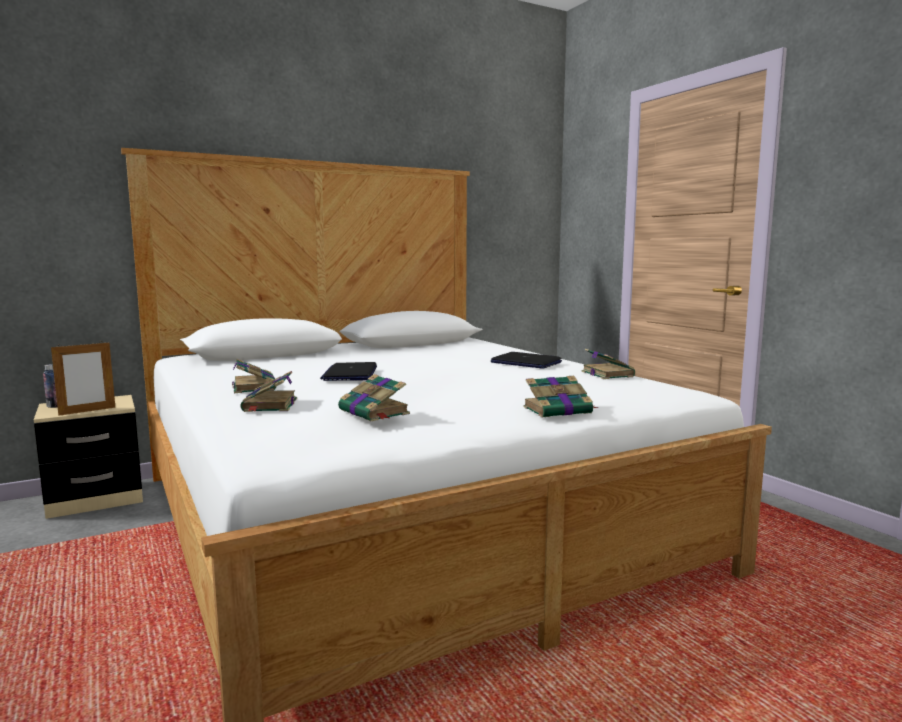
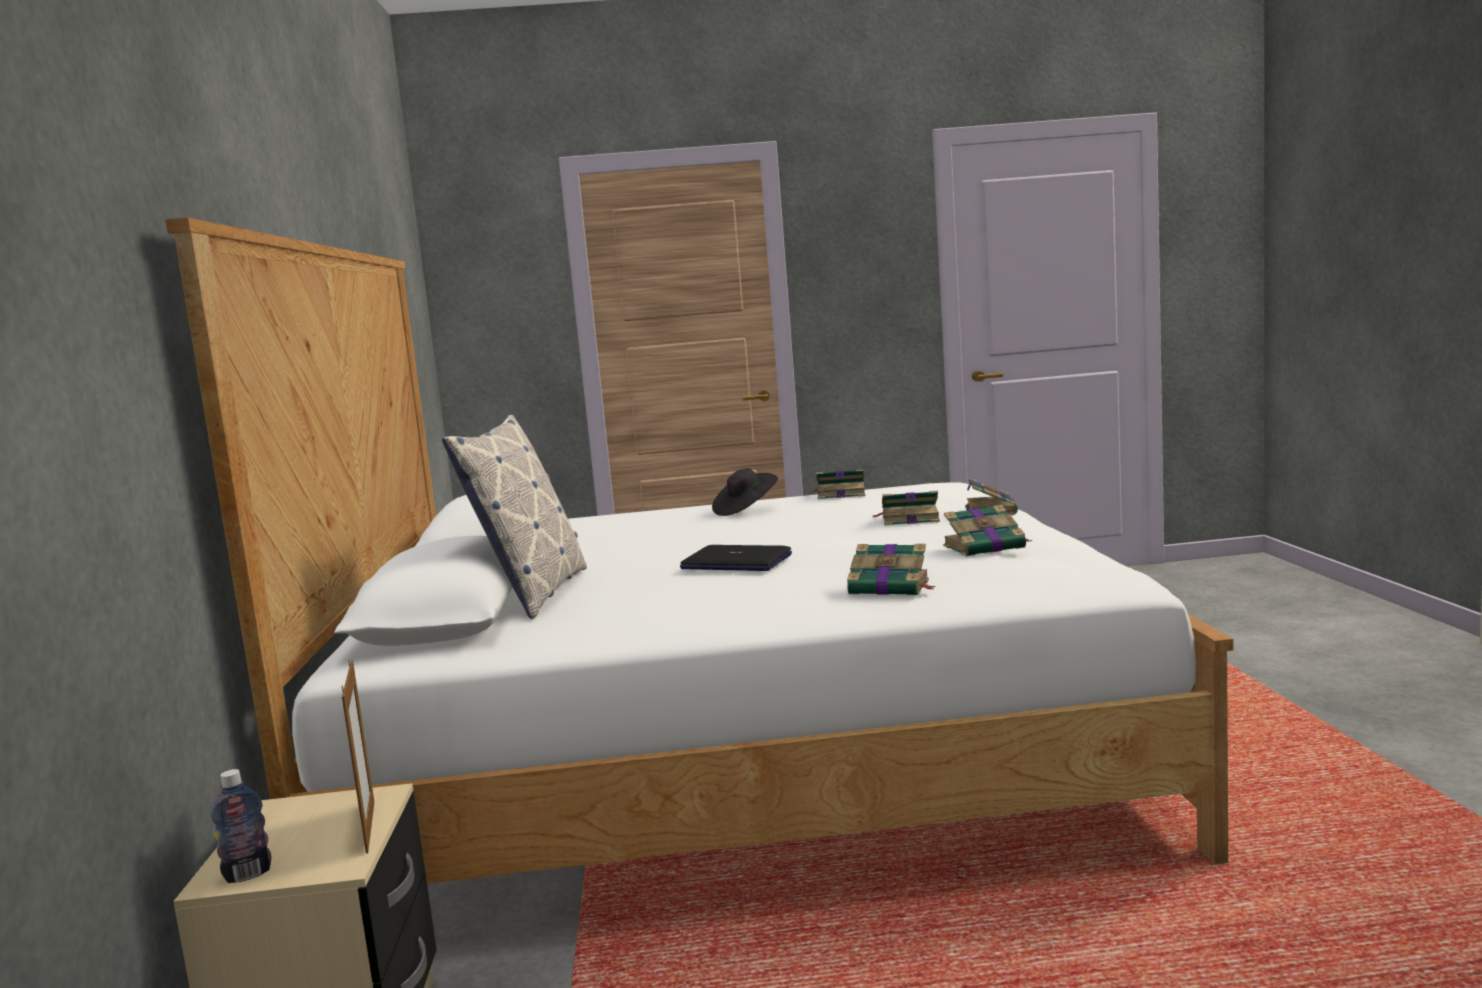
camera: 65 degrees left, 0 degrees up
book [232,359,276,393] -> book moved to [872,491,940,525]
laptop [491,352,562,369] -> black hat [712,468,778,516]
none -> pillow [442,415,587,619]

